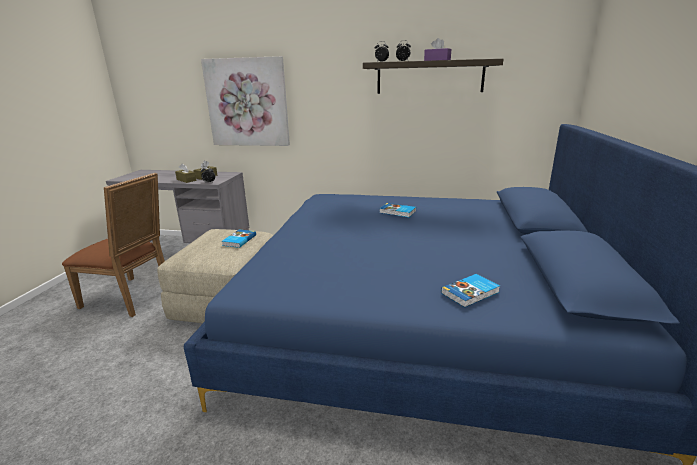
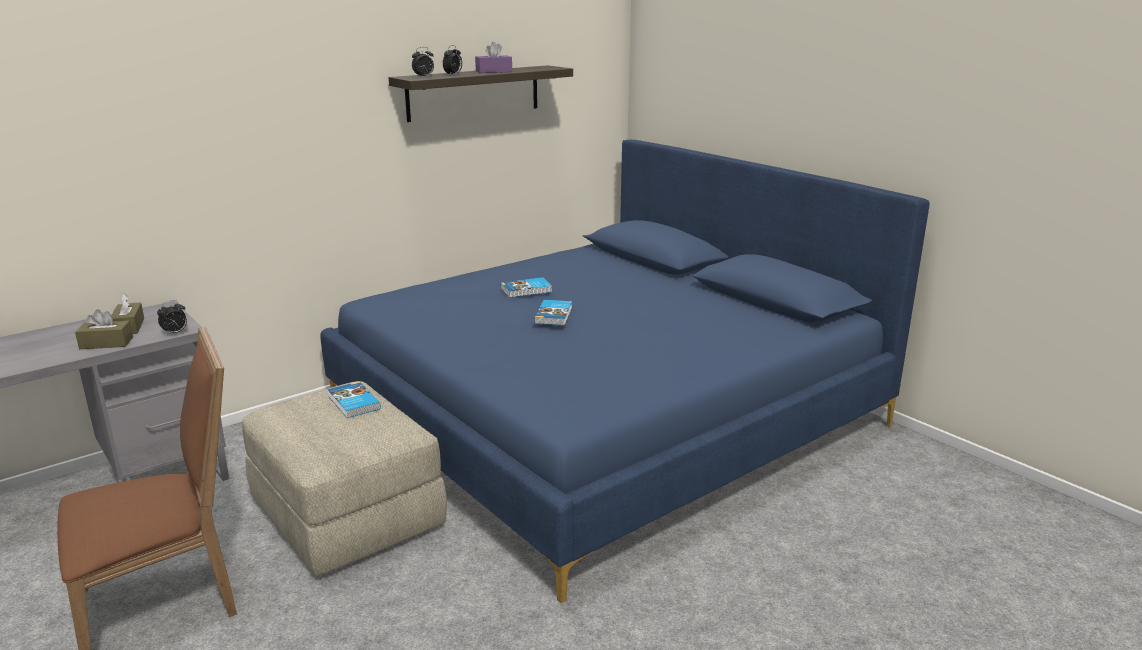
camera: 50 degrees left, 0 degrees up
picture [201,56,290,146] -> none
book [441,274,500,308] -> book moved to [534,300,572,326]

